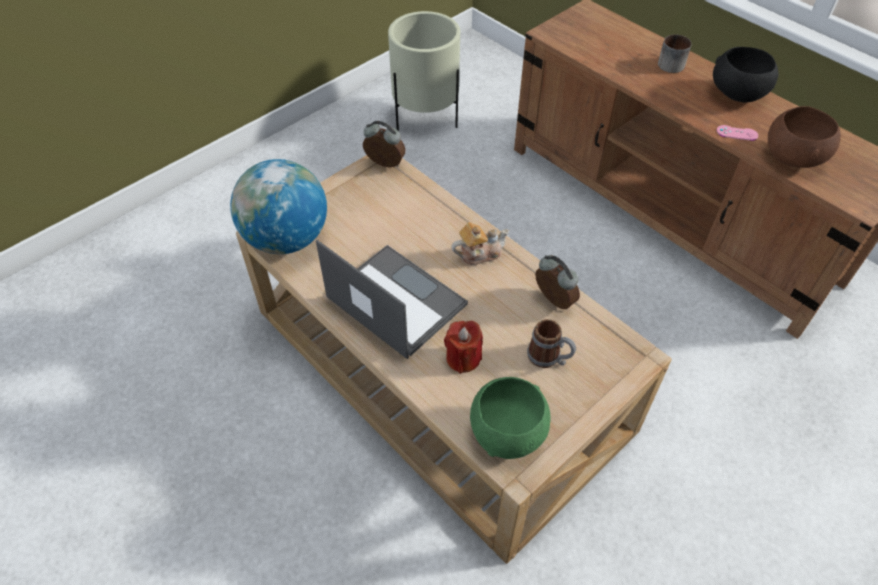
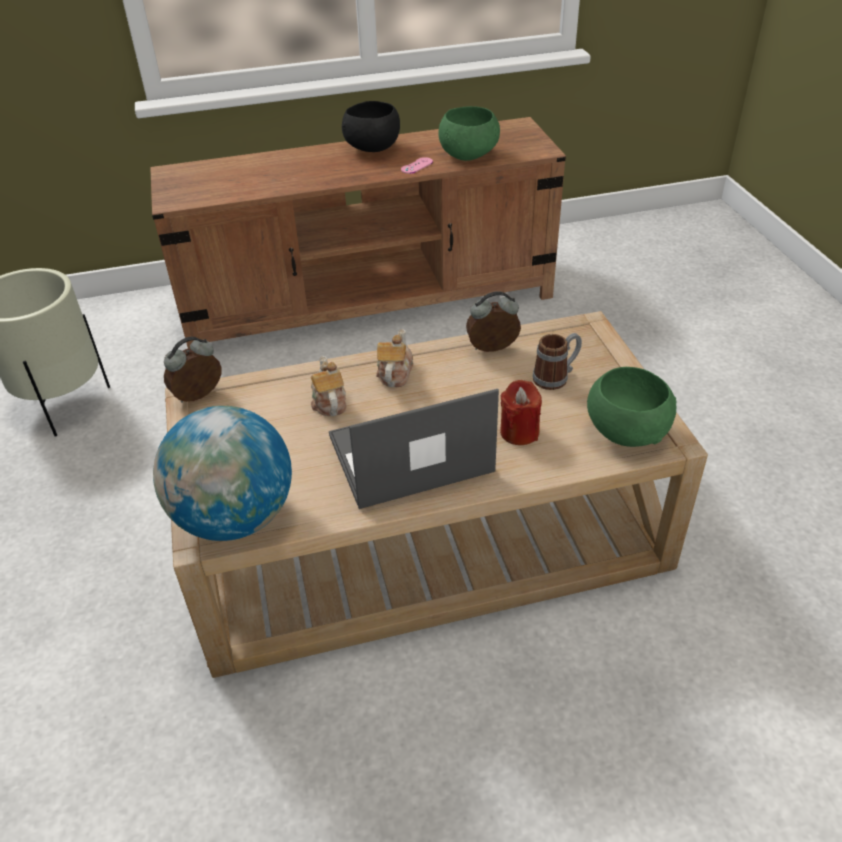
camera: 60 degrees left, 10 degrees down
mug [658,34,692,73] -> none
brown bowl [768,106,841,168] -> green bowl [438,106,500,161]
none -> teapot [311,356,347,416]

